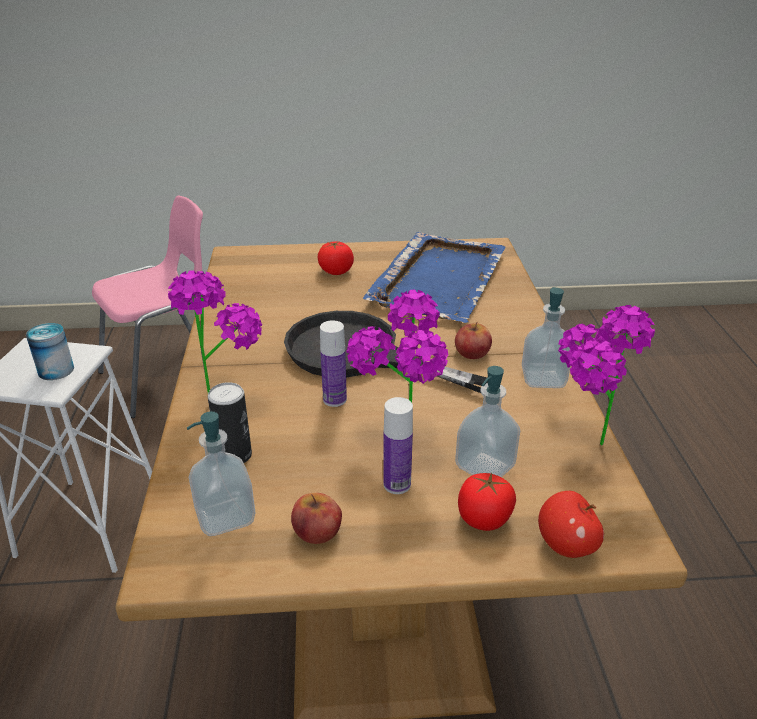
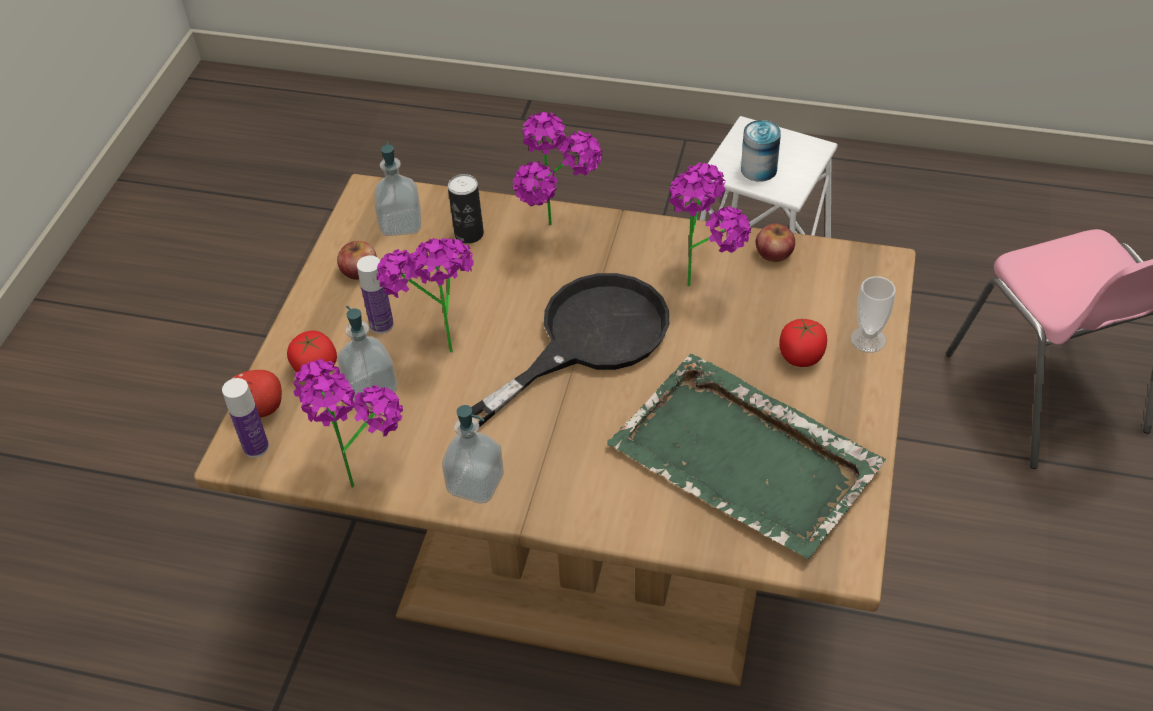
camera: 110 degrees right, 15 degrees up
bottle [320,320,347,407] -> bottle moved to [222,378,269,458]
blue tray [363,232,506,323] -> green tray [607,354,886,559]
apple [455,322,492,359] -> apple moved to [756,224,795,262]
none -> potted plant [670,162,751,286]
none -> cup [851,276,896,353]

